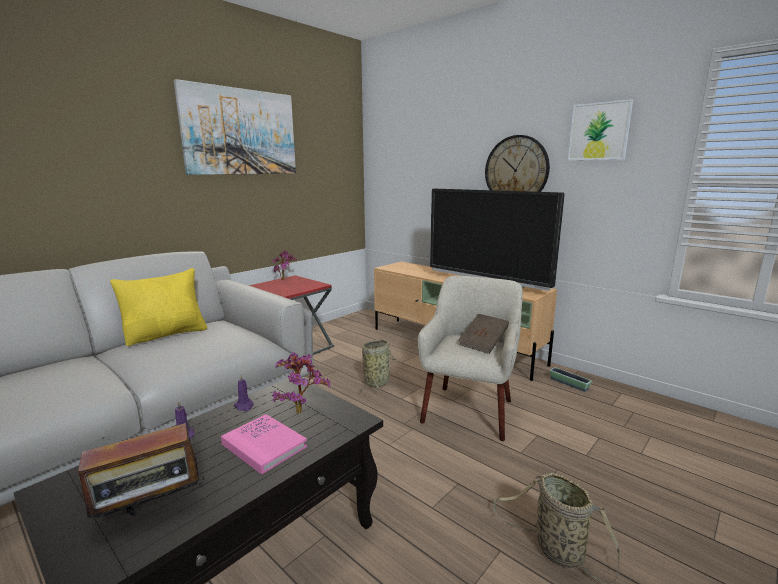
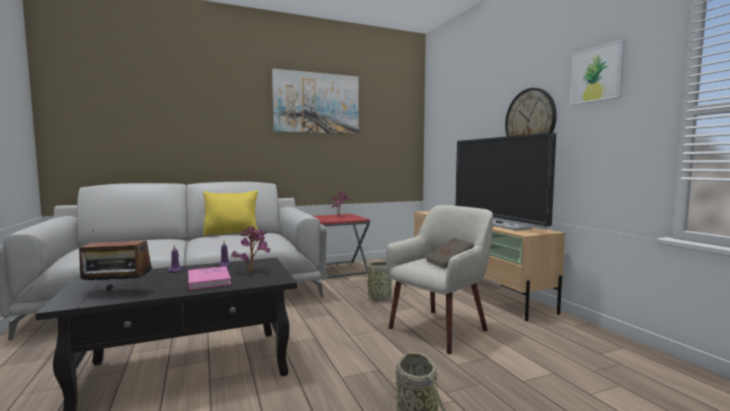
camera: 25 degrees right, 10 degrees down
planter [550,367,592,392] -> none

